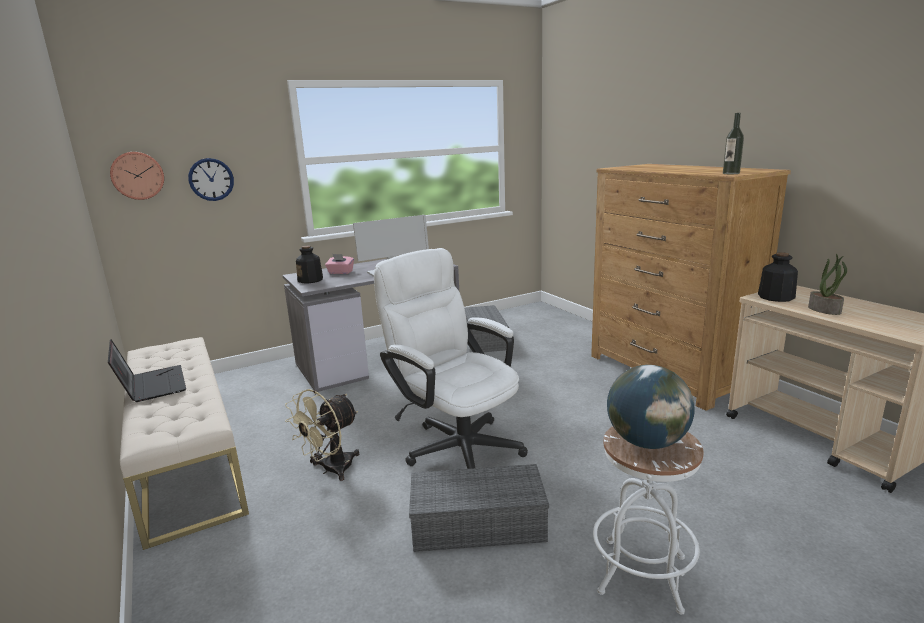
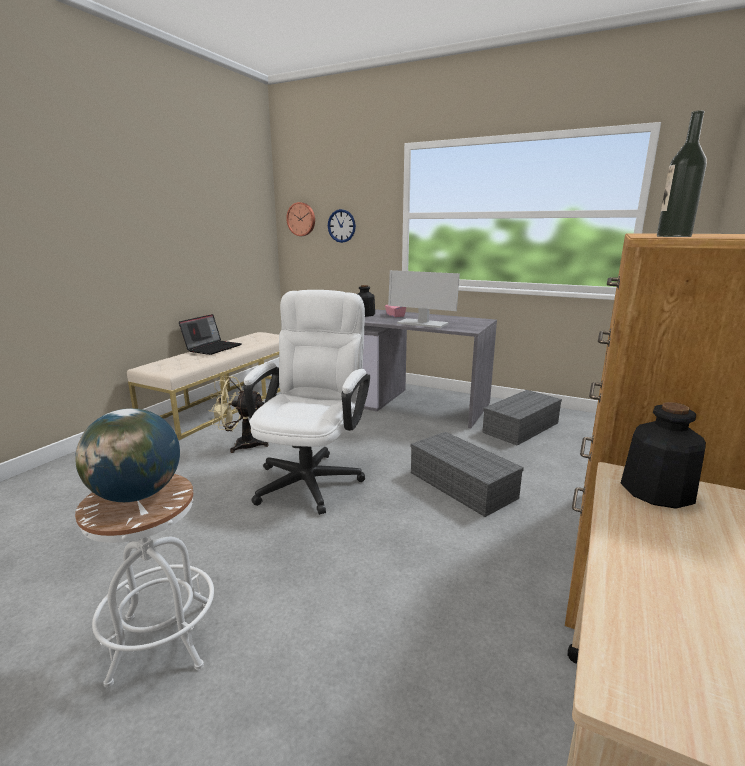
camera: 55 degrees right, 0 degrees up
grey storage box [409,464,549,552] -> grey storage box moved to [411,432,524,517]
potted plant [808,254,847,315] -> none

